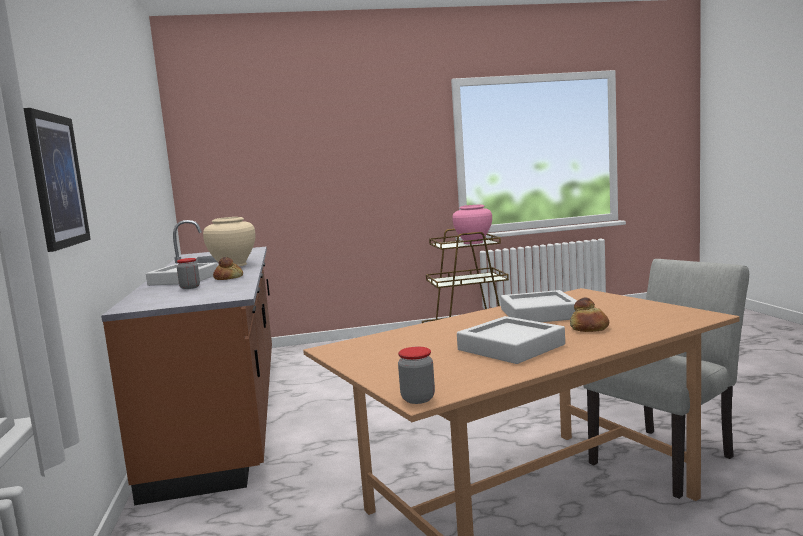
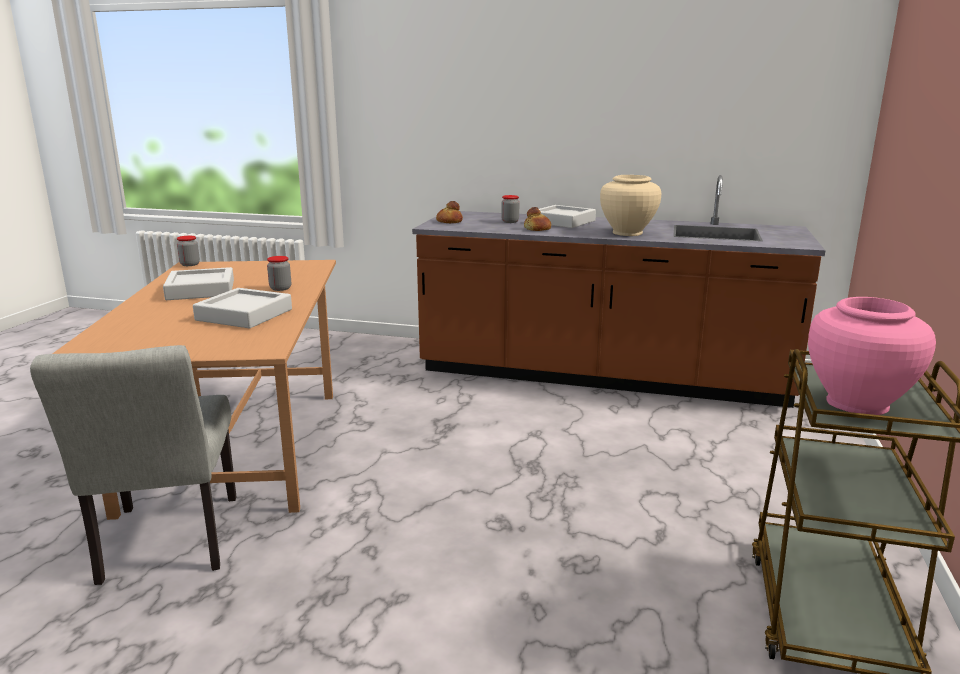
camera: 115 degrees right, 10 degrees up
picture [23,108,91,252] -> none
bread [570,297,609,332] -> bread moved to [436,201,463,223]
none -> jar [267,256,291,291]

